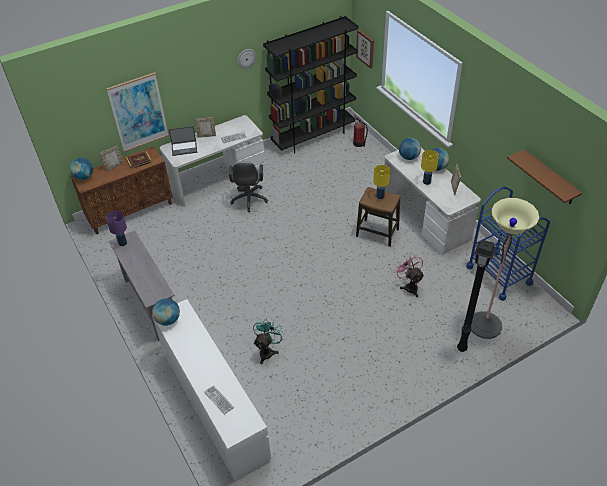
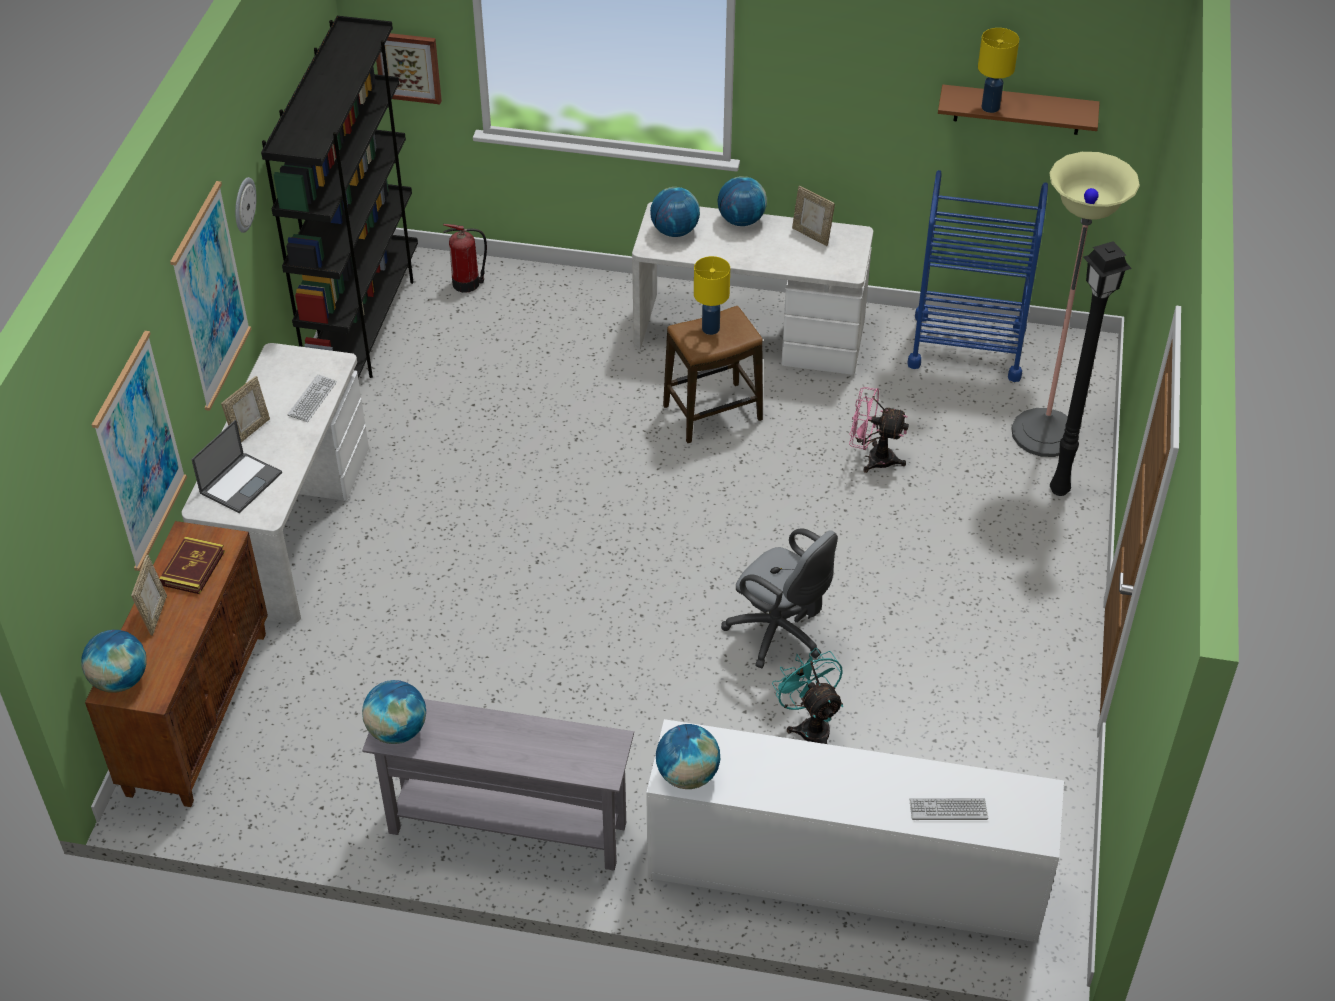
camera: 50 degrees left, 0 degrees up
purple table lamp [106,211,127,246] -> globe [362,680,426,744]
grey office chair [229,161,268,212] -> grey office chair moved to [721,528,838,668]
yellow table lamp [421,150,439,185] -> yellow table lamp moved to [978,28,1019,113]
none -> picture [170,181,251,411]

